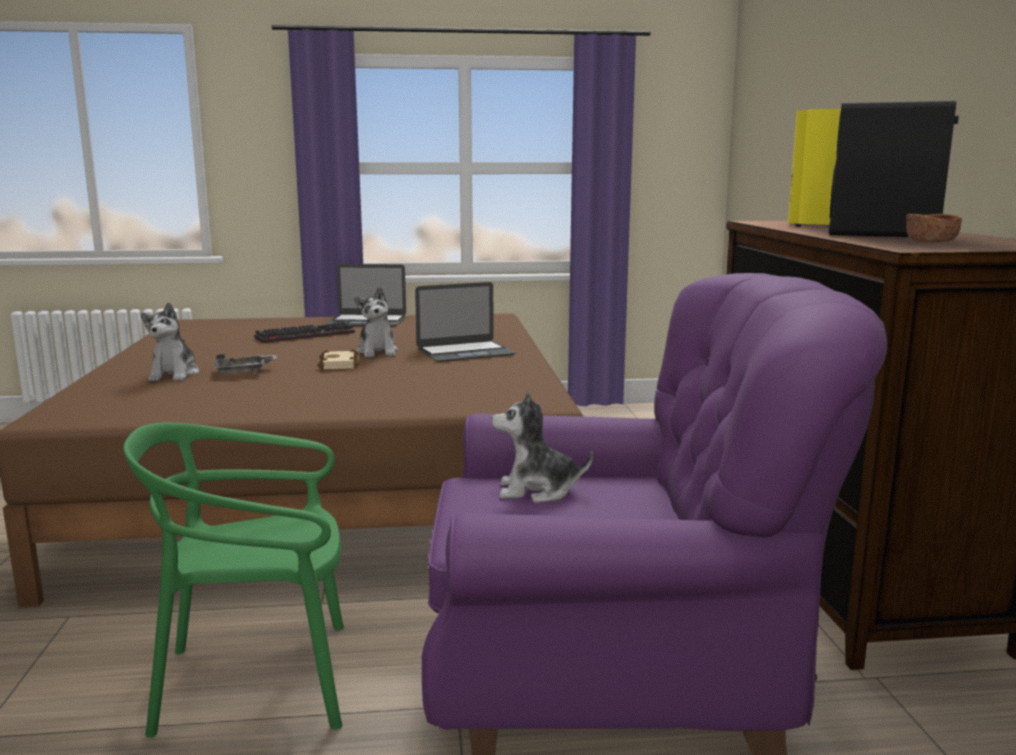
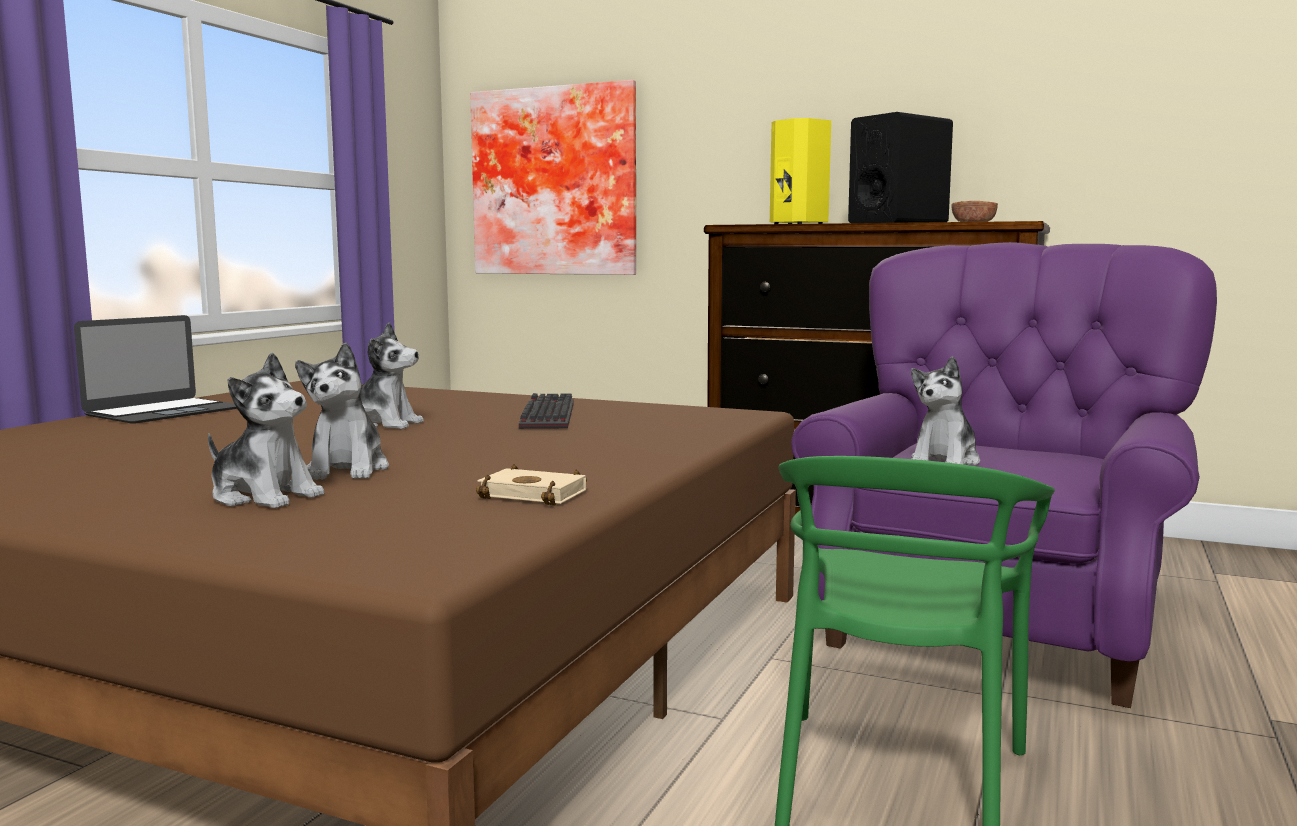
camera: 60 degrees left, 5 degrees down
grey tray [215,354,277,374] -> plush toy [295,343,389,480]
keyboard [254,322,355,343] -> keyboard moved to [519,393,574,429]
beige book [318,349,361,370] -> beige book moved to [476,464,587,505]
laptop [415,282,516,362] -> none
none -> picture [470,80,636,275]

